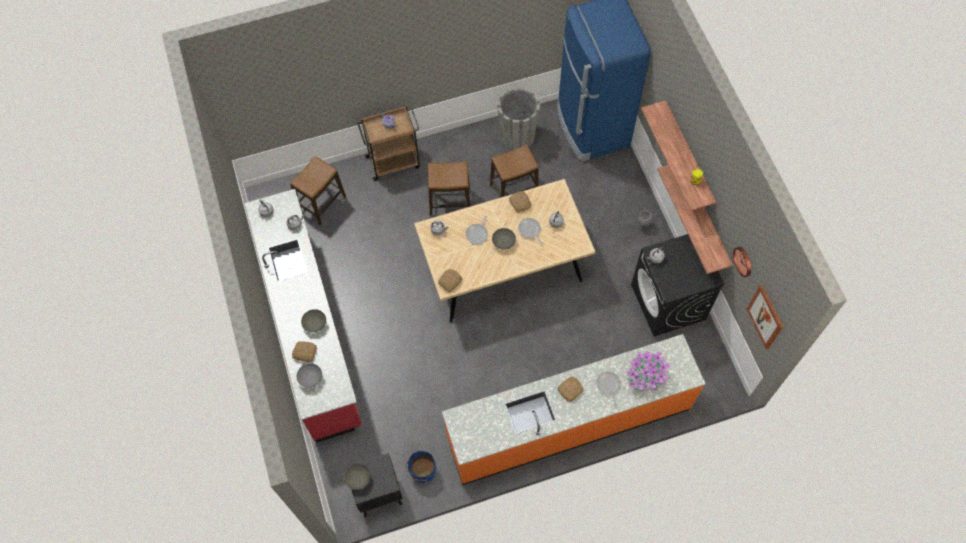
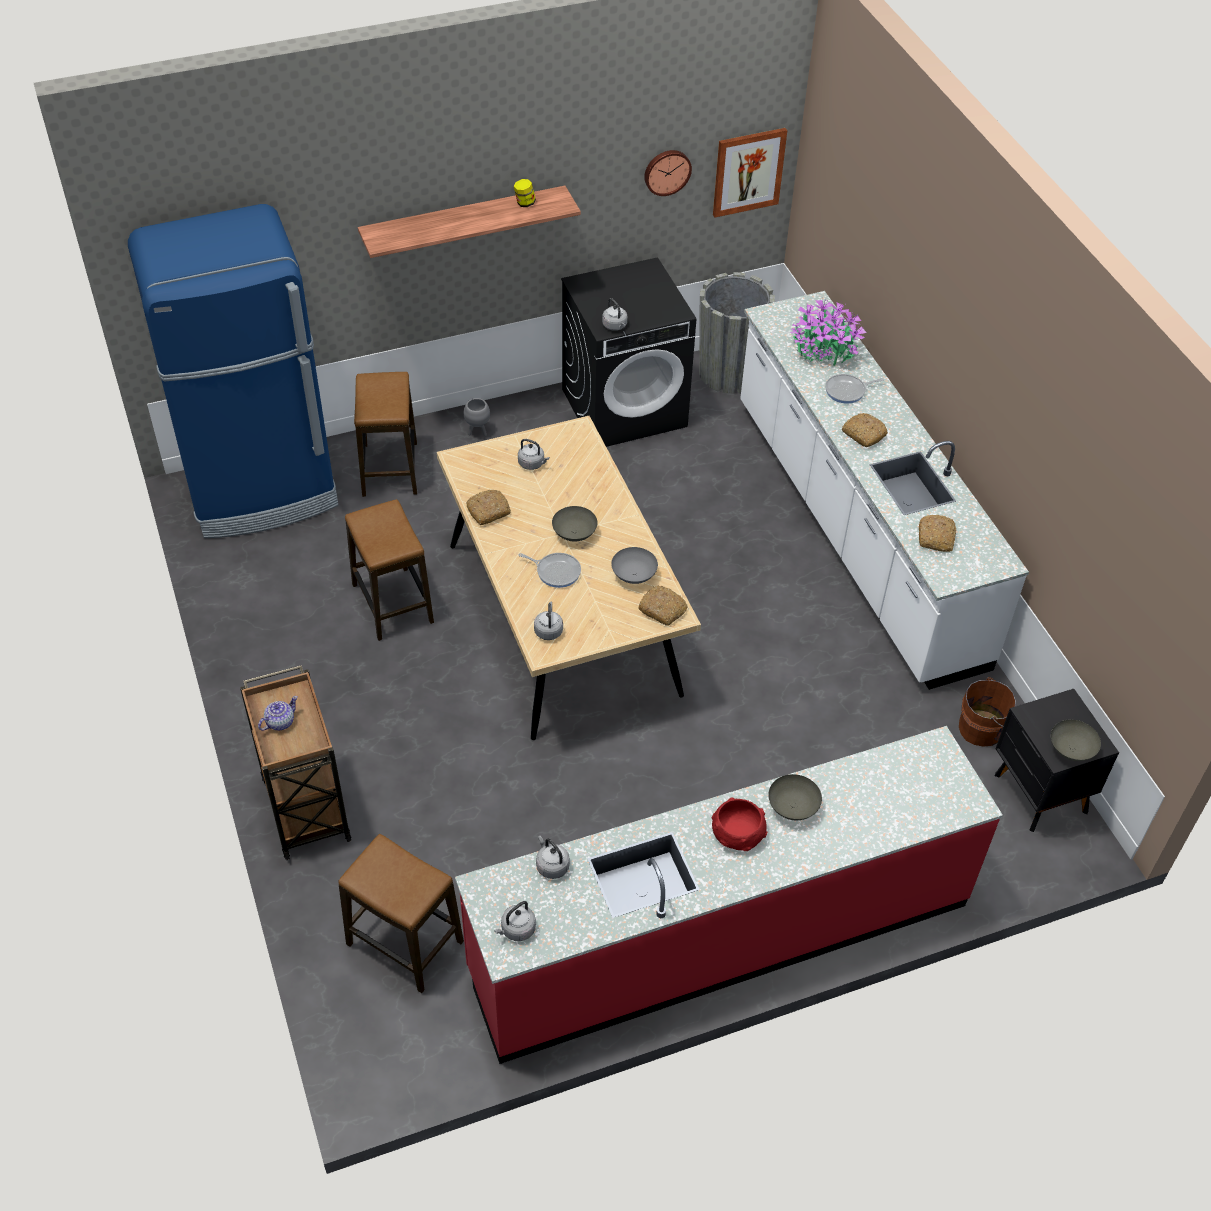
camera: 95 degrees left, 15 degrees down
bread [292,341,317,362] -> bread moved to [919,515,957,552]
grey bowl [297,363,322,388] -> grey bowl moved to [611,547,658,584]
blue bucket [406,451,436,483] -> brown bucket [959,677,1016,747]
stool [428,162,470,215] -> stool moved to [354,372,417,497]
orange counter [442,334,705,485] -> white counter [740,291,1029,690]
grey planter [497,87,540,150] -> grey planter moved to [699,272,775,394]
frying pan [518,218,543,244] -> none
shelf [657,165,733,274] -> none
none -> red bowl [712,798,768,851]

